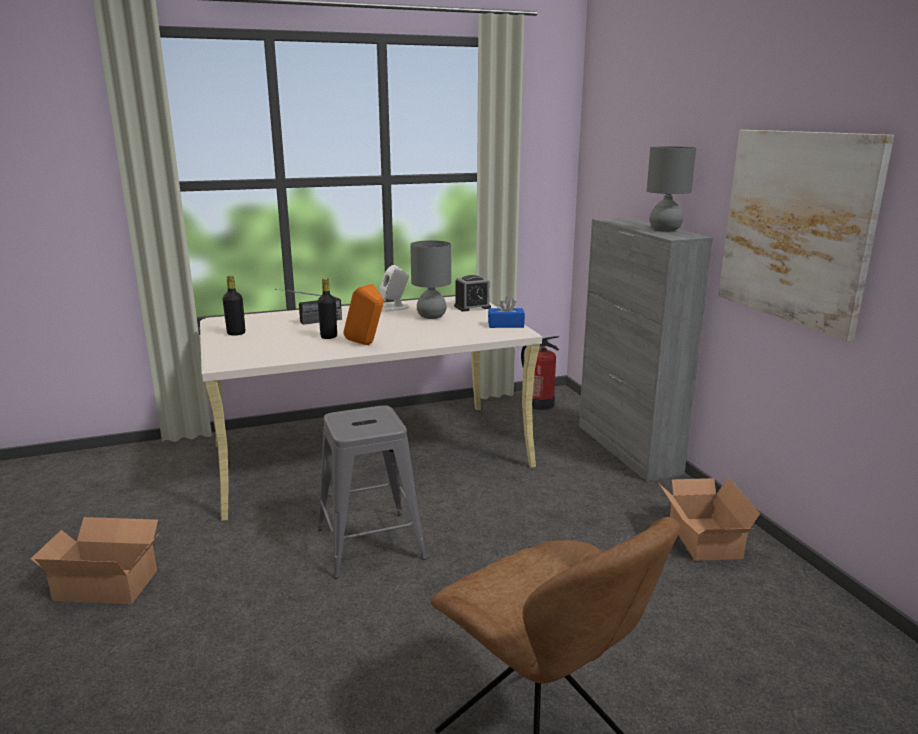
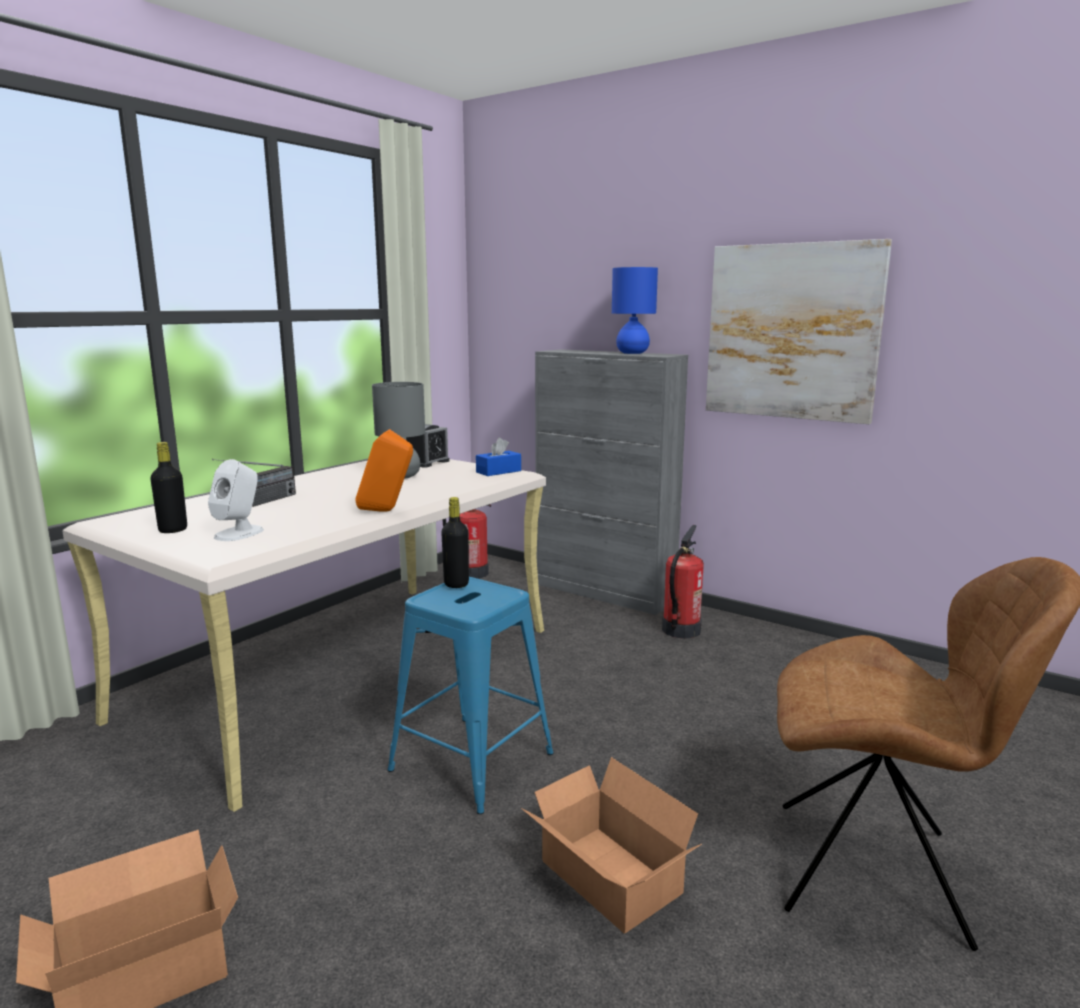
camera: 35 degrees left, 5 degrees down
black bottle [318,278,337,339] -> black bottle moved to [441,497,469,588]
grey stool [318,405,427,579] -> blue stool [387,577,554,814]
white speaker [380,265,409,311] -> white speaker moved to [208,459,264,541]
grey table lamp [647,146,696,232] -> blue table lamp [612,267,658,354]
cardboard box [659,477,760,561] -> cardboard box moved to [521,757,702,933]
none -> fire extinguisher [662,525,704,639]

